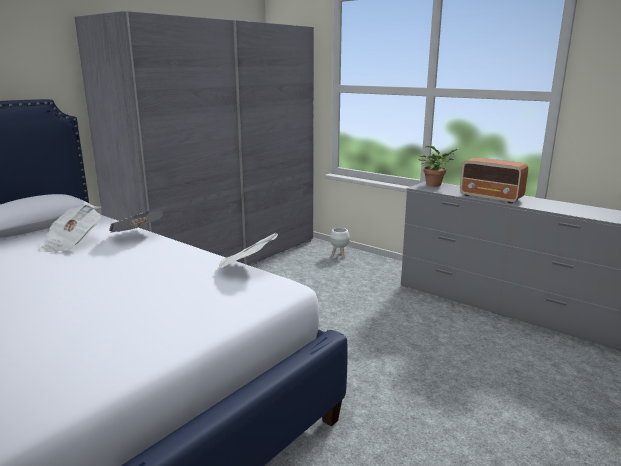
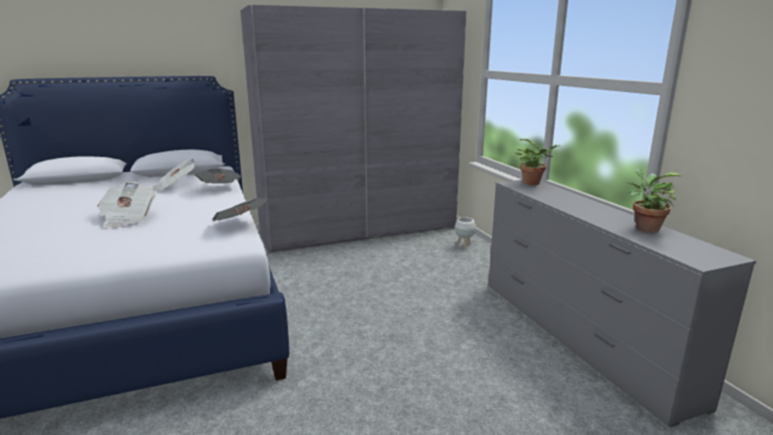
camera: 30 degrees right, 0 degrees up
radio [460,158,528,204] -> none
none -> newspaper [97,182,155,229]
none -> potted plant [628,168,682,233]

